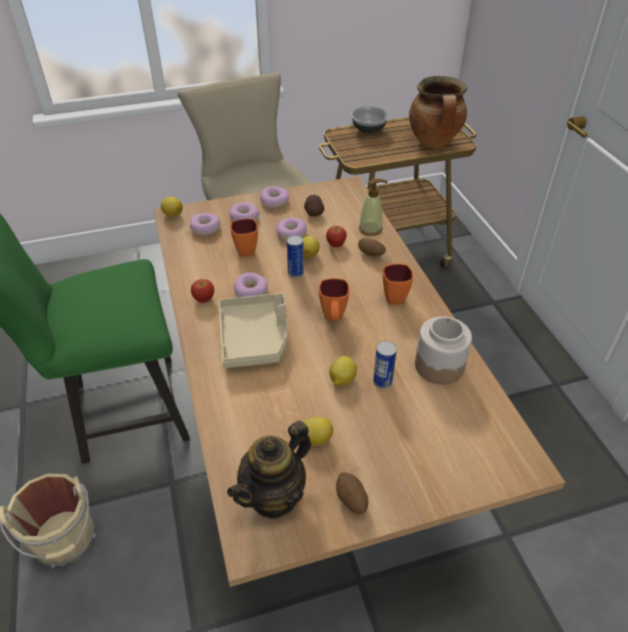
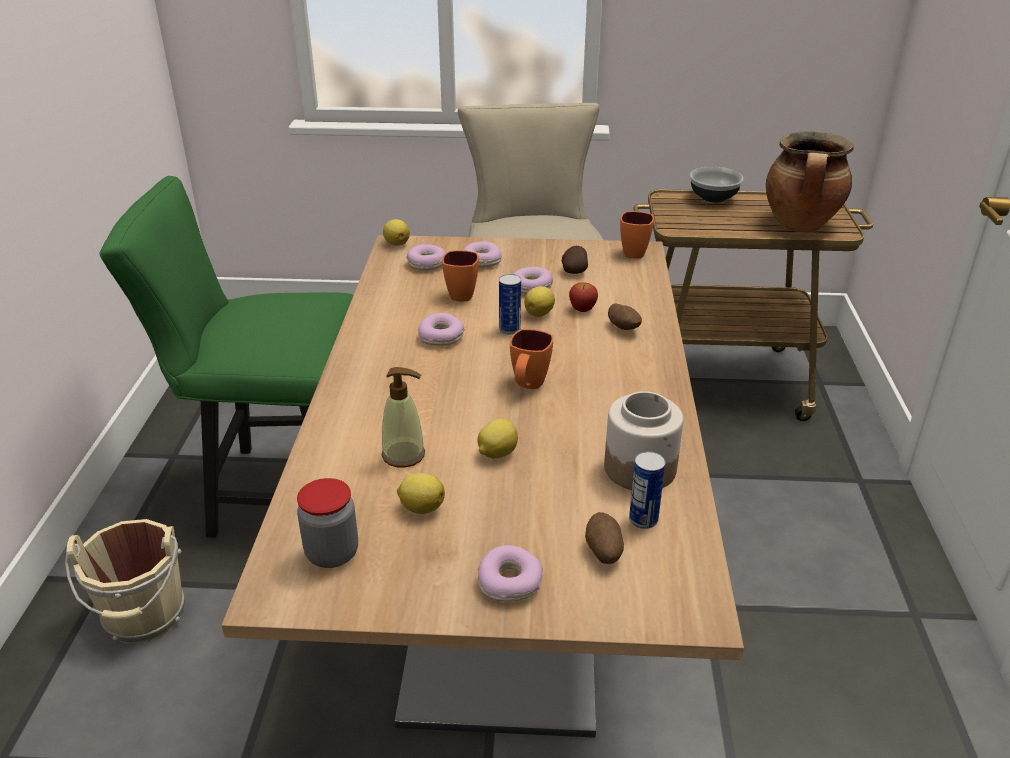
camera: 20 degrees right, 10 degrees down
apple [191,279,214,303] -> none
beige tray [218,292,288,368] -> none
teapot [227,421,311,519] -> jar [297,478,358,568]
donut [260,186,289,208] -> donut moved to [478,545,543,602]
potato [336,472,368,514] -> potato moved to [585,512,624,564]
soap dispenser [359,179,387,236] -> soap dispenser moved to [382,367,425,467]
can [373,341,397,389] -> can moved to [629,451,666,529]
orange mug [383,263,413,305] -> orange mug moved to [620,211,654,258]

